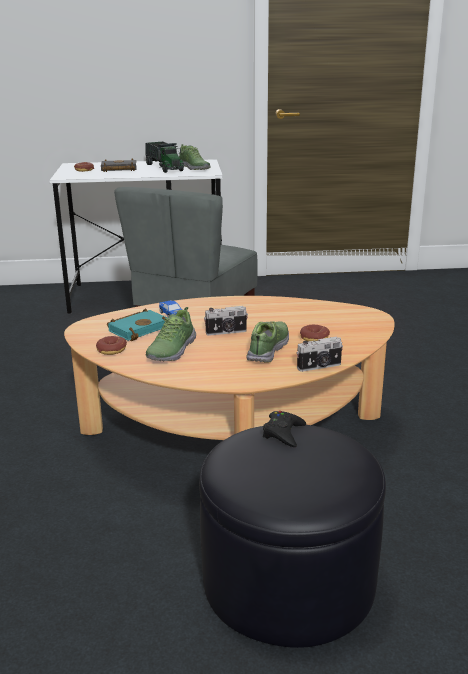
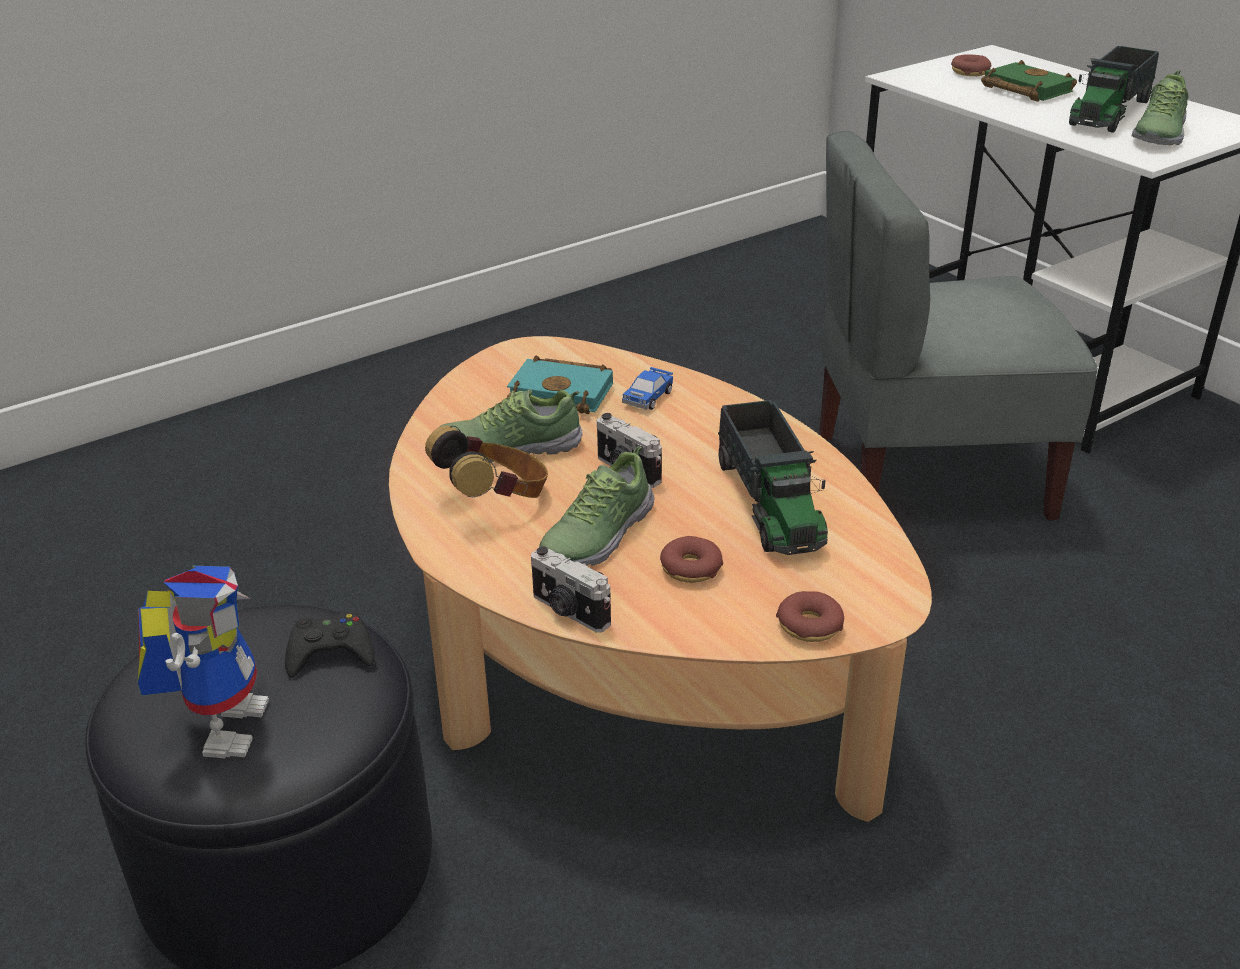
camera: 60 degrees right, 10 degrees up
donut [96,336,127,355] -> donut moved to [776,591,844,642]
black book [101,158,137,172] -> green book [981,60,1077,102]
shoe [246,321,289,363] -> shoe turned 135 degrees clockwise [539,446,654,566]
none -> toy robot [137,565,269,758]
none -> headphones [425,425,548,498]
none -> toy truck [718,400,828,555]

